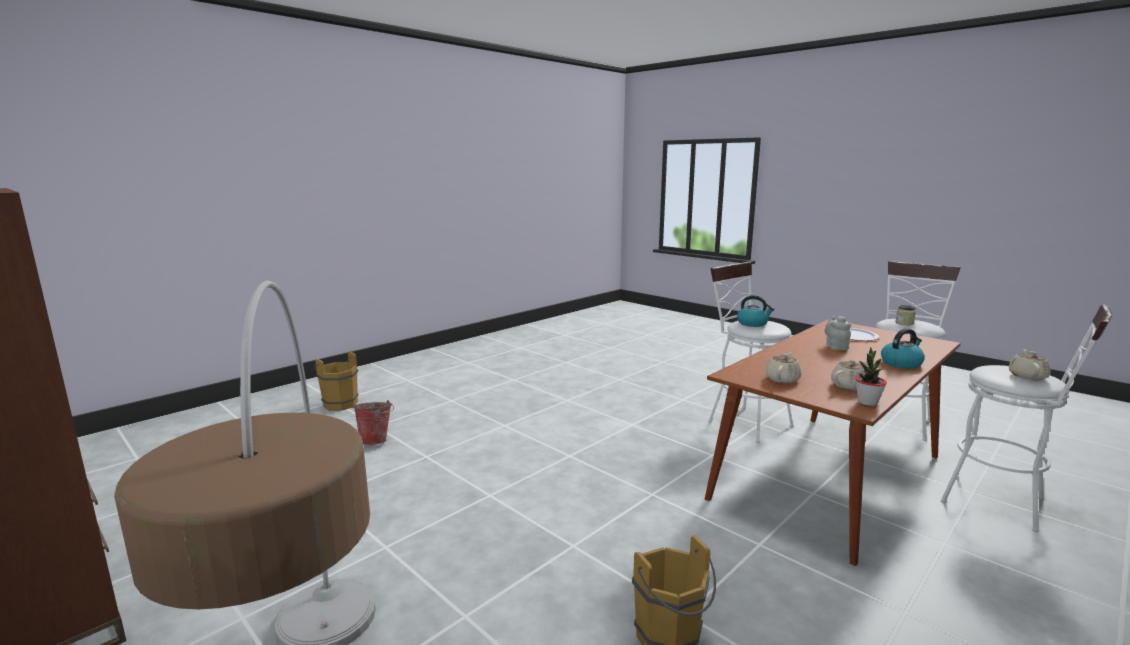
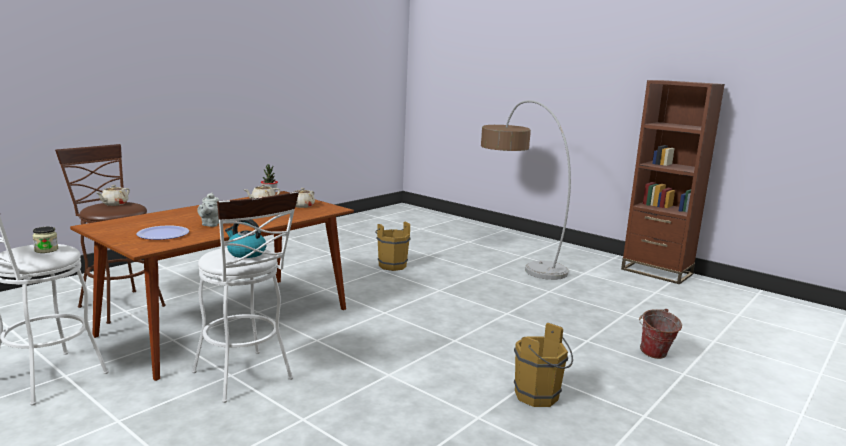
camera: 175 degrees right, 0 degrees up
brown bucket [314,351,359,411] -> brown bucket moved to [514,323,573,407]
kettle [881,328,925,369] -> none
white stool [941,304,1112,532] -> brown stool [55,144,166,324]

